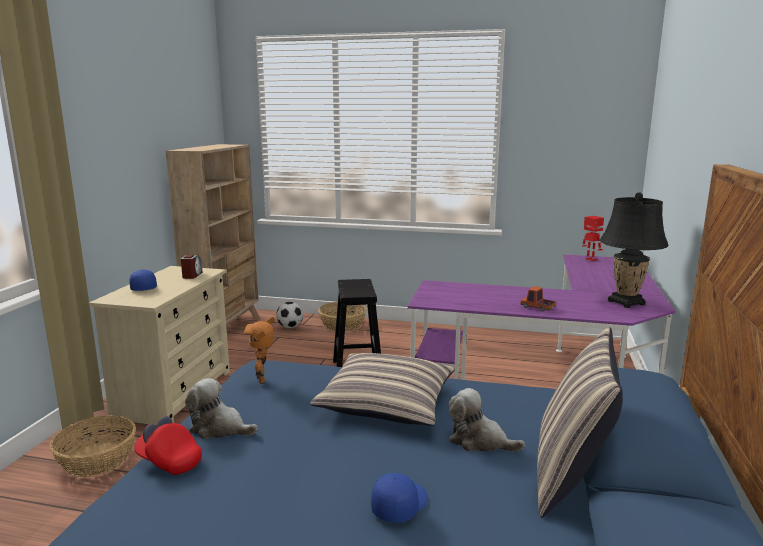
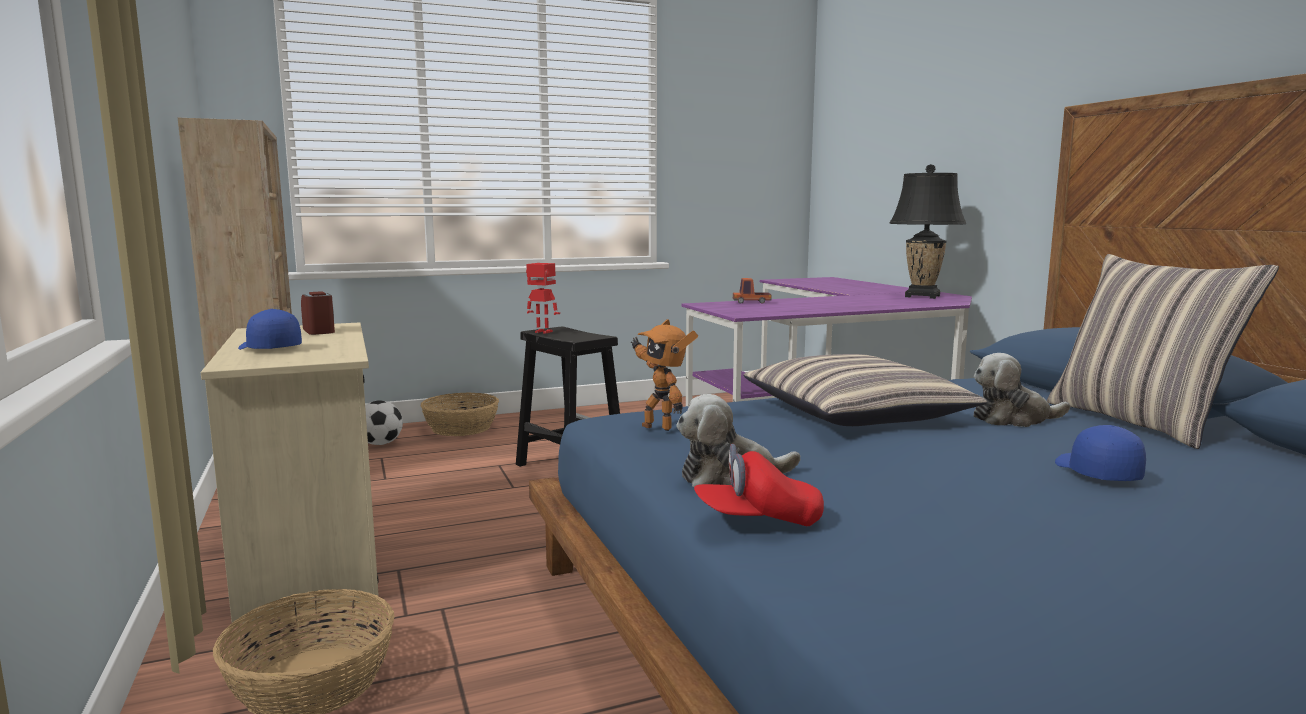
camera: 35 degrees left, 5 degrees down
toy truck [520,286,556,311] -> toy truck moved to [733,278,772,304]
toy robot [582,216,604,261] -> toy robot moved to [526,263,560,334]

